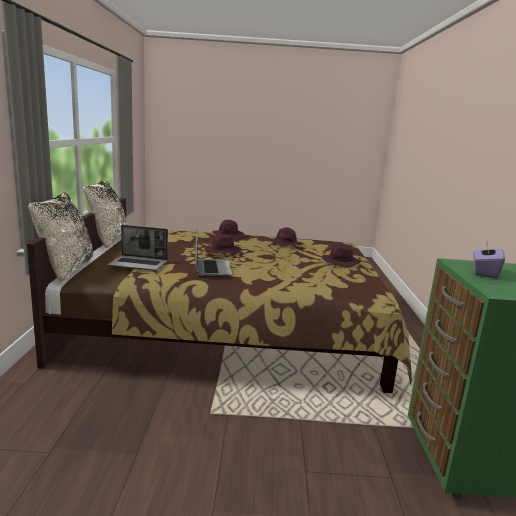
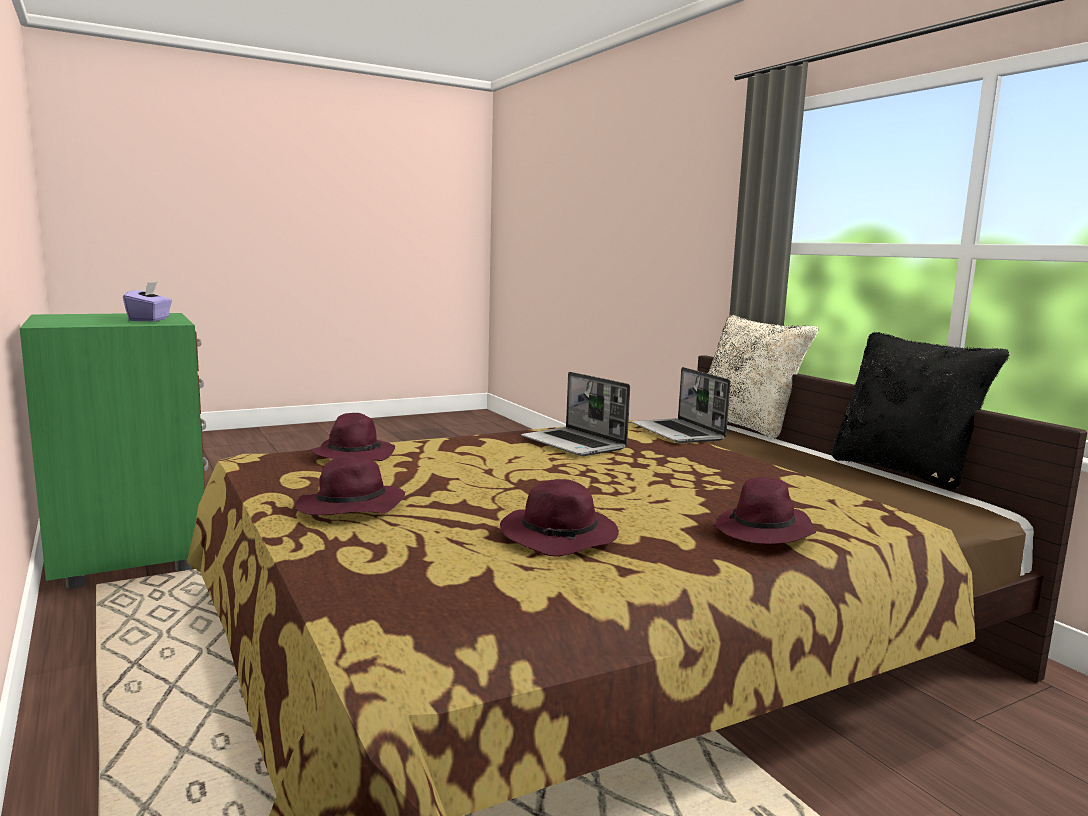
camera: 150 degrees right, 5 degrees down
beige pillow [83,179,127,248] -> black pillow [831,332,1010,491]
laptop [108,225,168,271] -> laptop turned 90 degrees counterclockwise [632,367,730,443]
purple hat [204,234,242,255] -> purple hat moved to [311,413,395,461]

